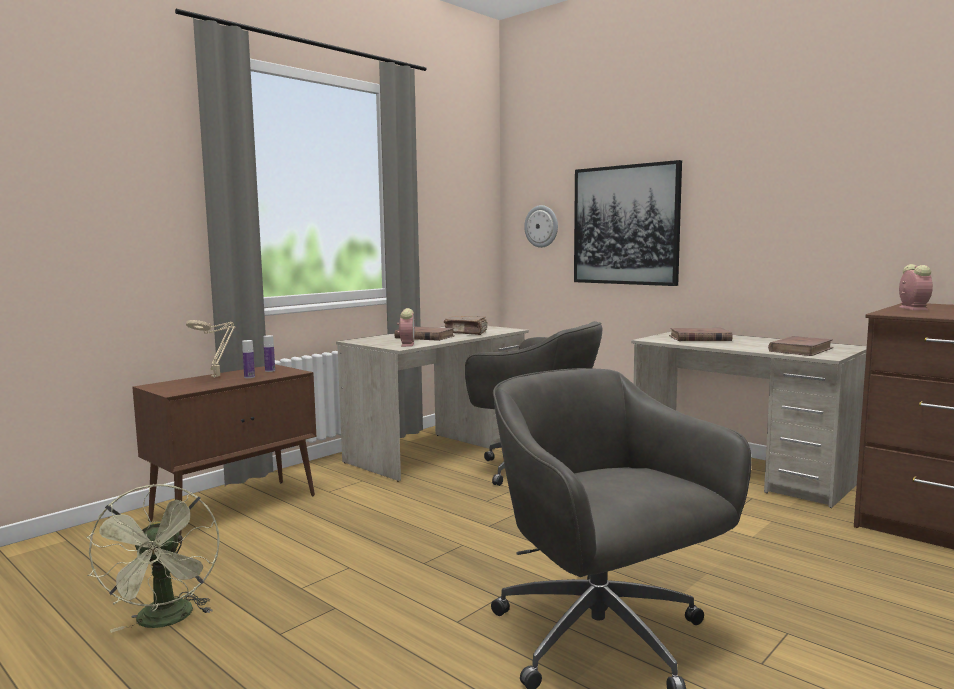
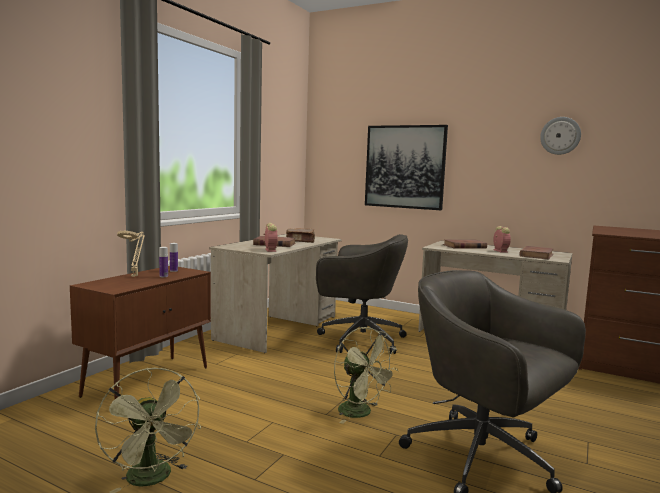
camera: 15 degrees left, 0 degrees up
wall clock [524,205,558,248] -> wall clock moved to [540,117,581,155]
alarm clock [899,264,933,310] -> alarm clock moved to [493,226,511,252]
none -> green fan [334,327,398,424]

